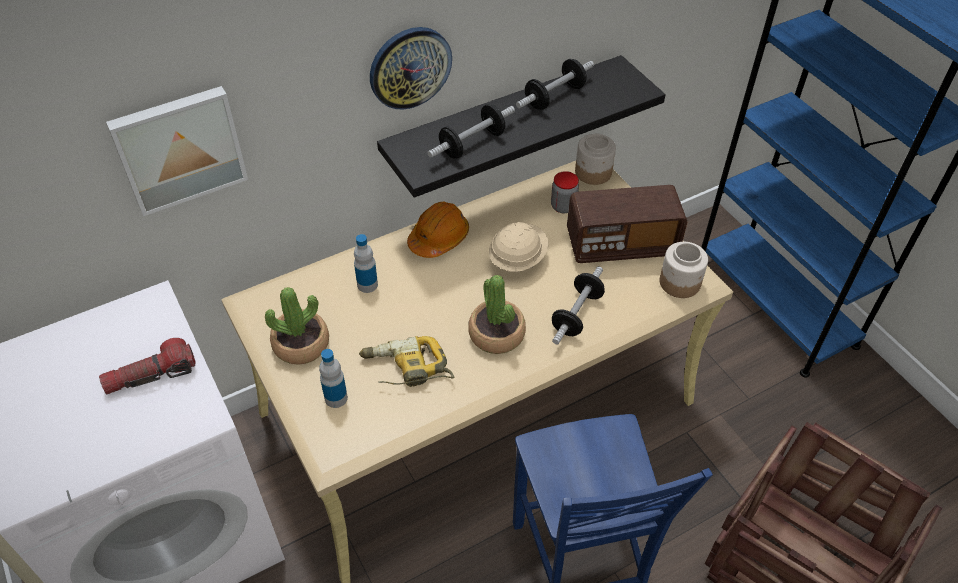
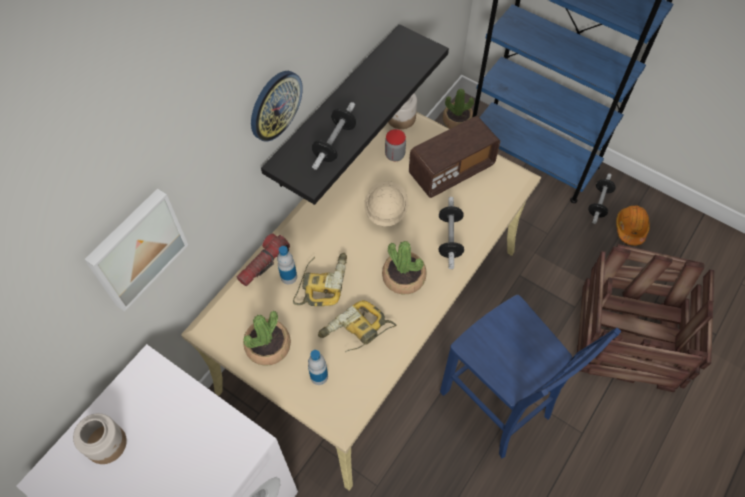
camera: 25 degrees left, 10 degrees up
flashlight [99,338,195,394] -> flashlight moved to [237,234,290,286]
orange hard hat [407,202,469,258] -> orange hard hat moved to [616,205,650,246]
dumbbell [516,59,594,110] -> dumbbell moved to [588,173,616,224]
jar [660,242,708,298] -> jar moved to [73,413,127,464]
none -> power drill [293,253,347,306]
none -> potted plant [443,89,474,129]

